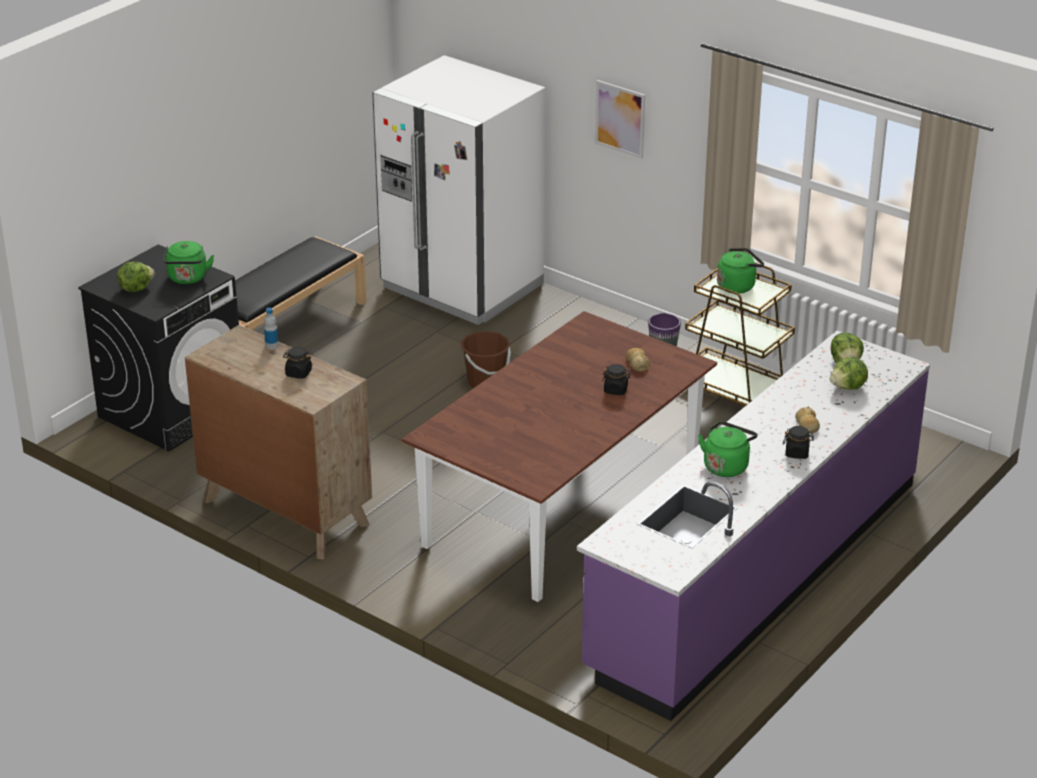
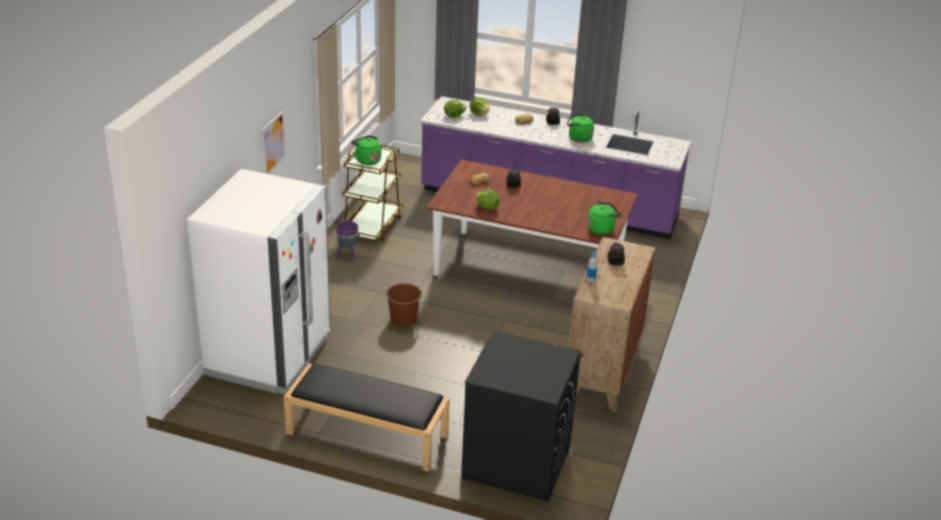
camera: 110 degrees left, 0 degrees up
lettuce [117,262,155,292] -> lettuce moved to [476,189,500,210]
green kettle [164,241,214,284] -> green kettle moved to [587,202,621,235]

